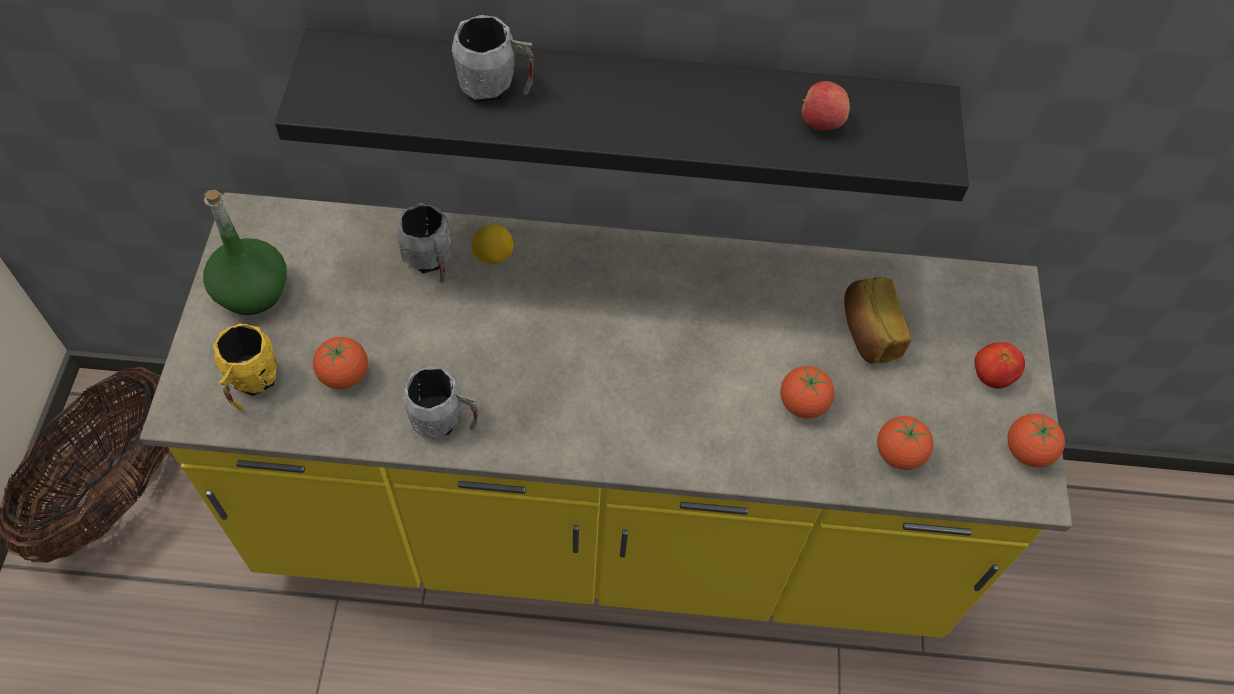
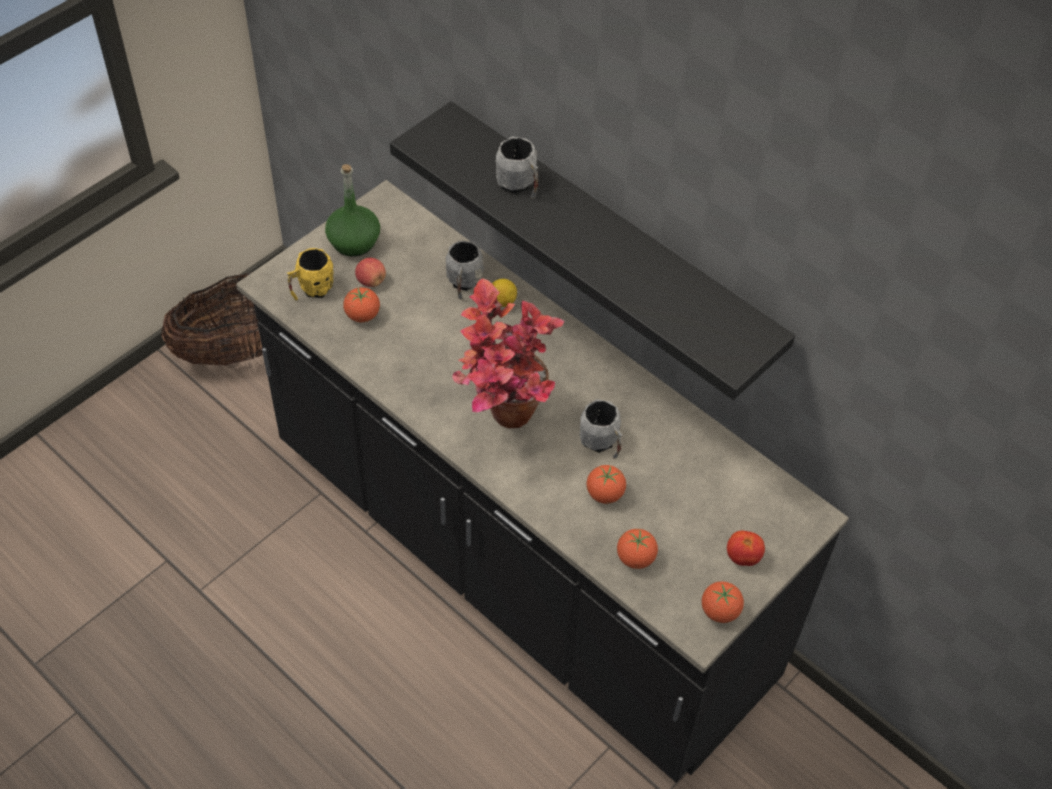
camera: 40 degrees right, 5 degrees down
yellow counter [140,192,1072,638] -> black counter [236,180,849,783]
grey mug [403,366,478,438] -> grey mug moved to [580,399,622,459]
apple [802,81,850,131] -> apple moved to [355,258,386,287]
bread [844,277,911,364] -> none
none -> potted plant [452,278,565,428]

